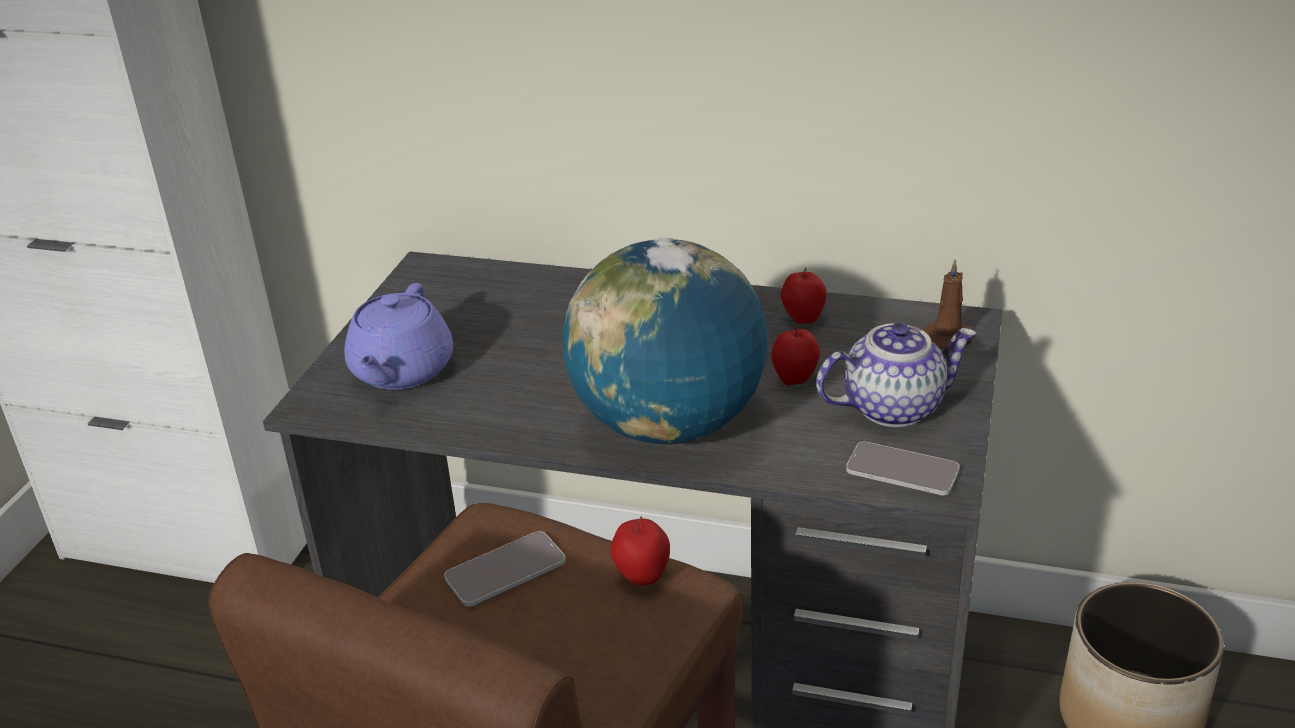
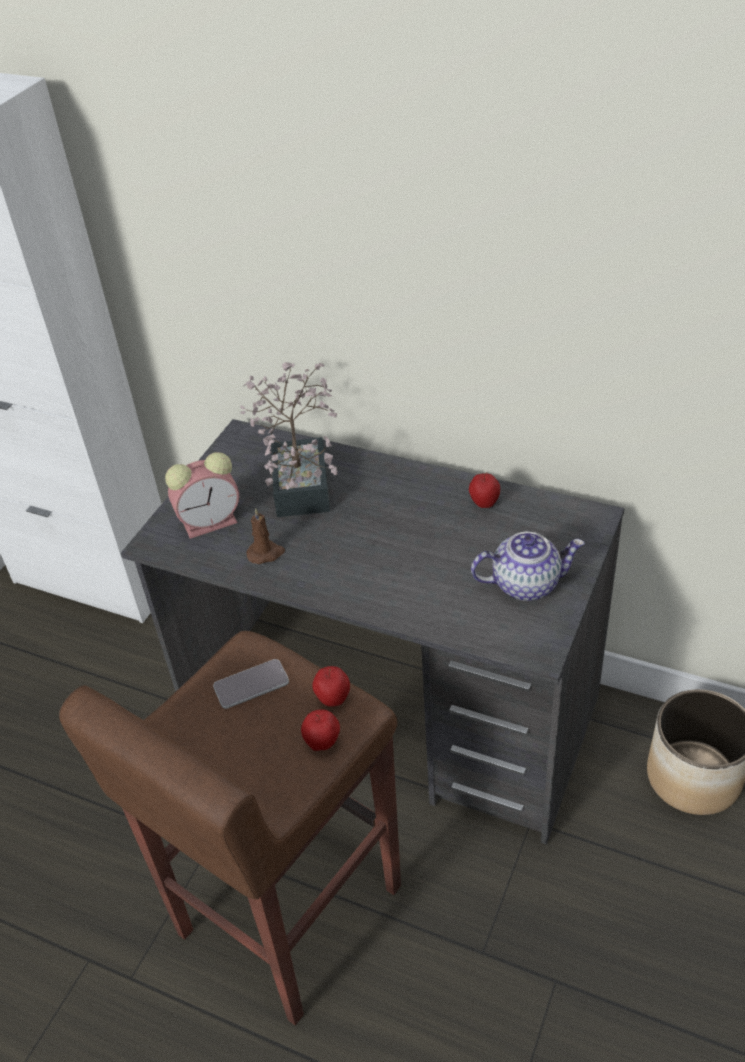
camera: 10 degrees right, 10 degrees up
purple teapot [344,283,453,389] -> alarm clock [165,452,239,539]
globe [563,238,768,444] -> none
apple [772,328,820,386] -> apple moved to [301,709,340,751]
phone [846,441,960,496] -> none
brown candle [923,259,974,349] -> brown candle moved to [246,508,285,564]
none -> potted plant [240,362,338,517]

